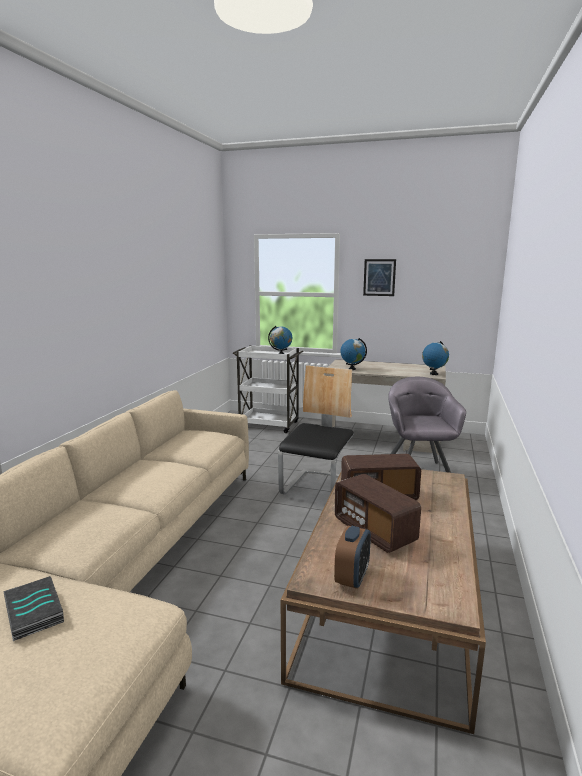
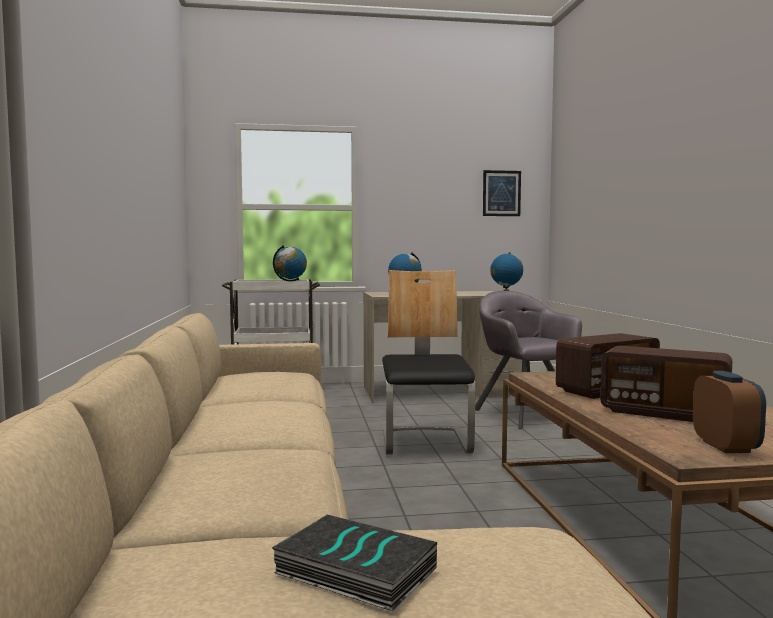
camera: 25 degrees left, 10 degrees down
picture [363,259,396,296] -> picture moved to [483,170,521,216]

